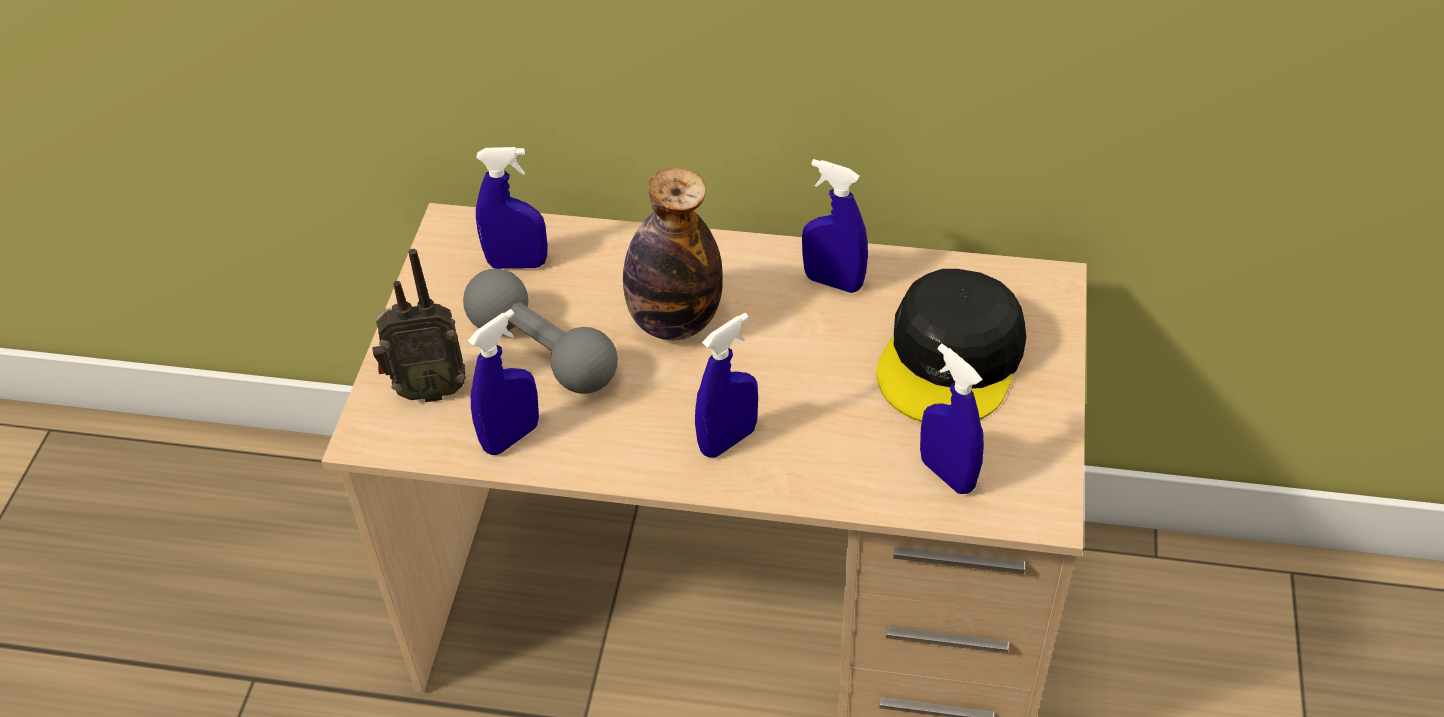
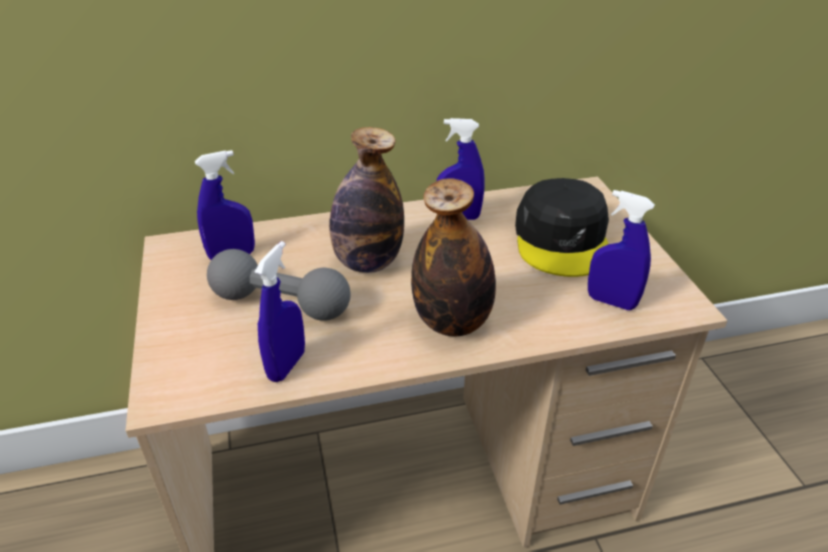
camera: 25 degrees left, 10 degrees down
radio [373,249,466,402] -> none
blue spray bottle [695,313,758,458] -> bottle [411,179,496,337]

